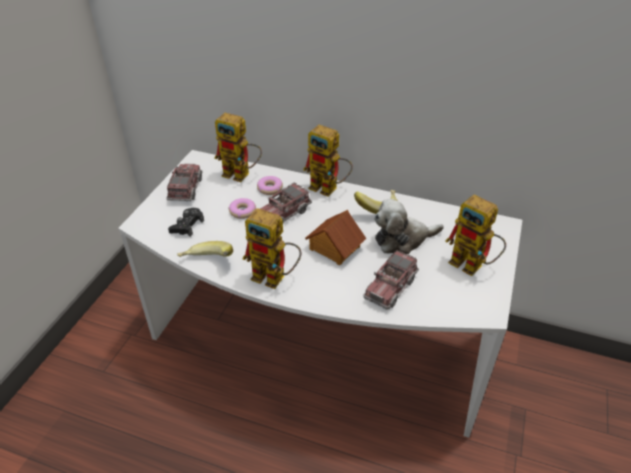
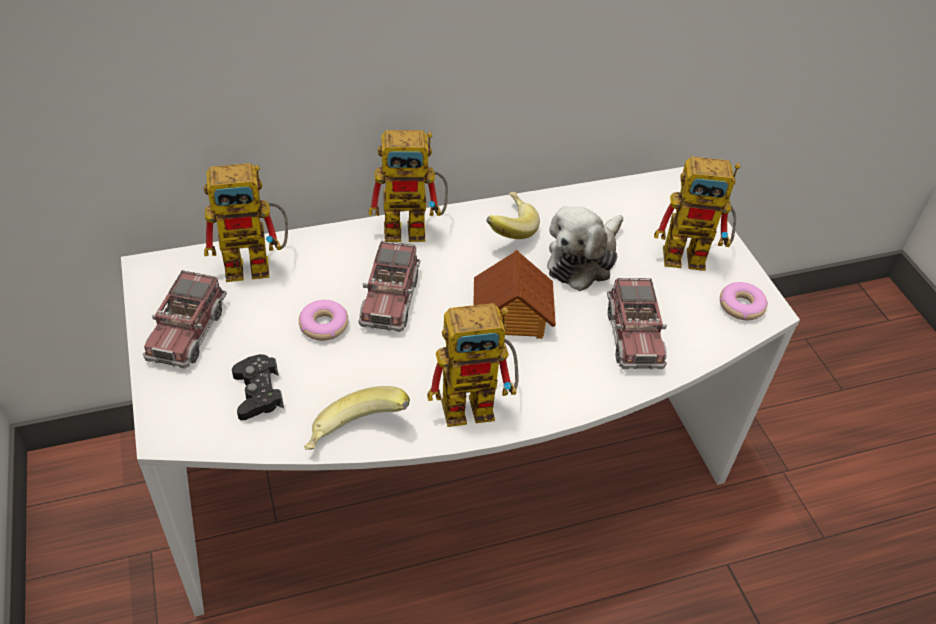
camera: 40 degrees left, 5 degrees up
toy truck [166,163,202,201] -> toy truck turned 135 degrees counterclockwise [143,270,227,369]
donut [257,176,283,195] -> donut moved to [720,282,768,320]

